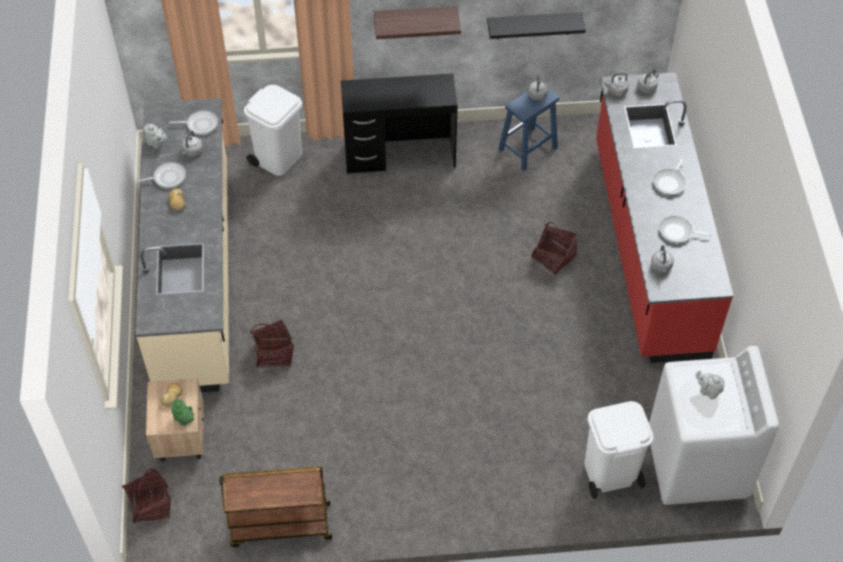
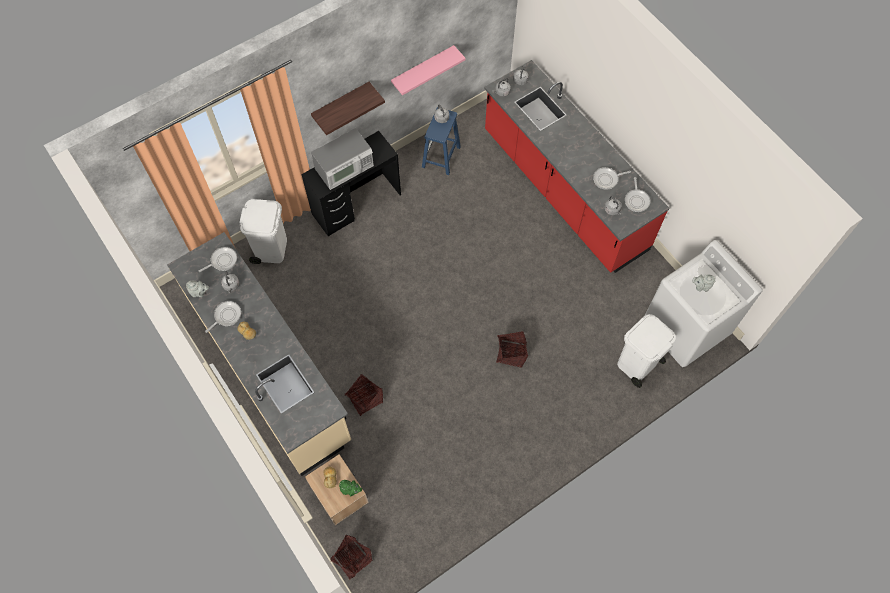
camera: 30 degrees left, 10 degrees up
brown cart [219,466,332,548] -> none
black shelf [487,12,586,39] -> pink shelf [391,45,465,95]
basket [532,222,577,275] -> basket moved to [496,331,528,368]
frying pan [653,158,686,196] -> frying pan moved to [625,177,650,212]
none -> microwave [311,128,374,190]

